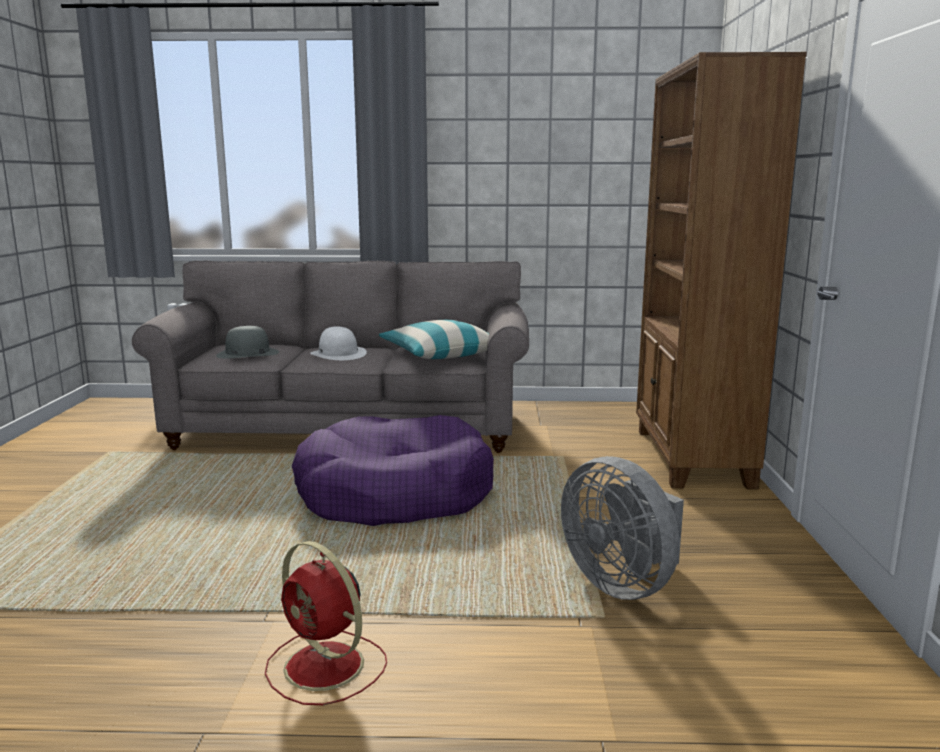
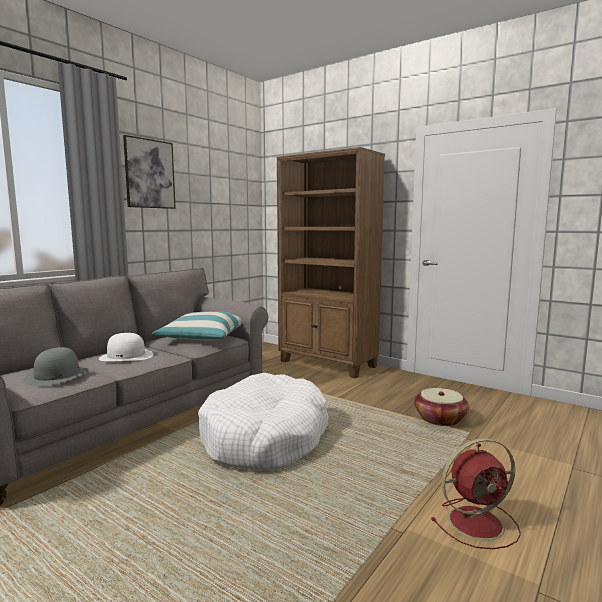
camera: 55 degrees left, 5 degrees down
purple dog bed [292,415,494,526] -> white dog bed [198,373,329,470]
grey fan [561,456,684,600] -> basket [414,388,469,426]
none -> picture [123,135,176,209]

